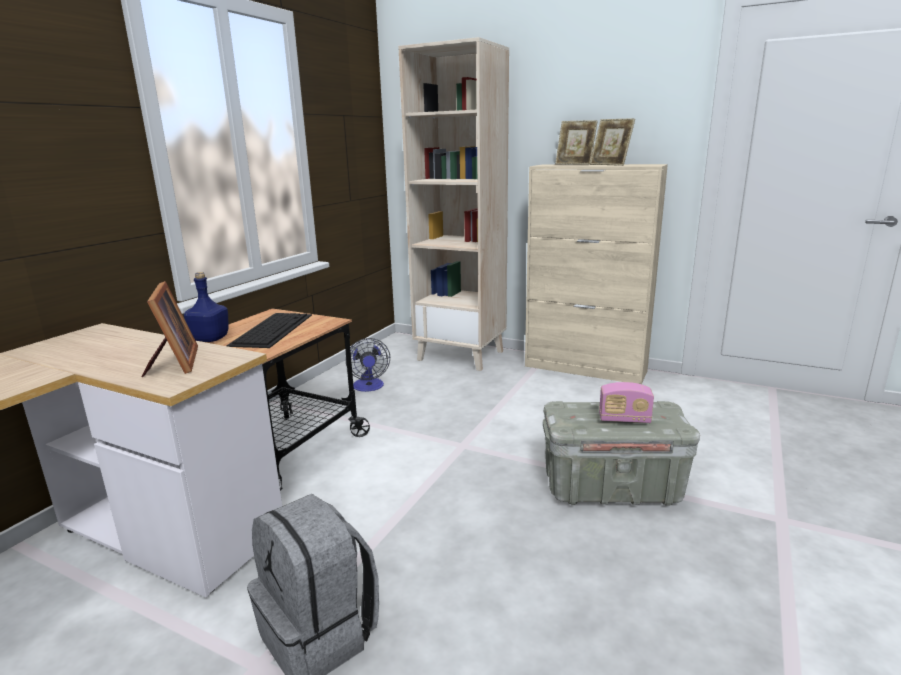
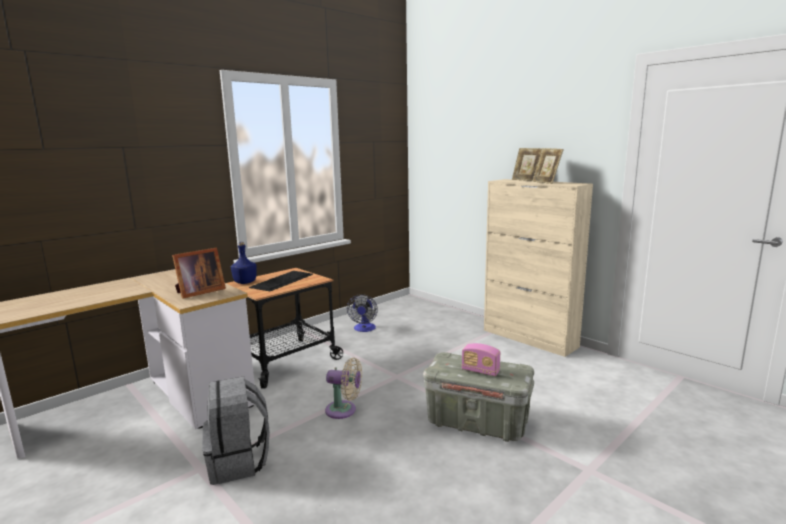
camera: 20 degrees right, 5 degrees down
picture frame [141,281,198,378] -> picture frame turned 45 degrees clockwise [172,248,226,299]
beige bookcase [398,37,509,371] -> none
none -> beige fan [325,358,362,419]

